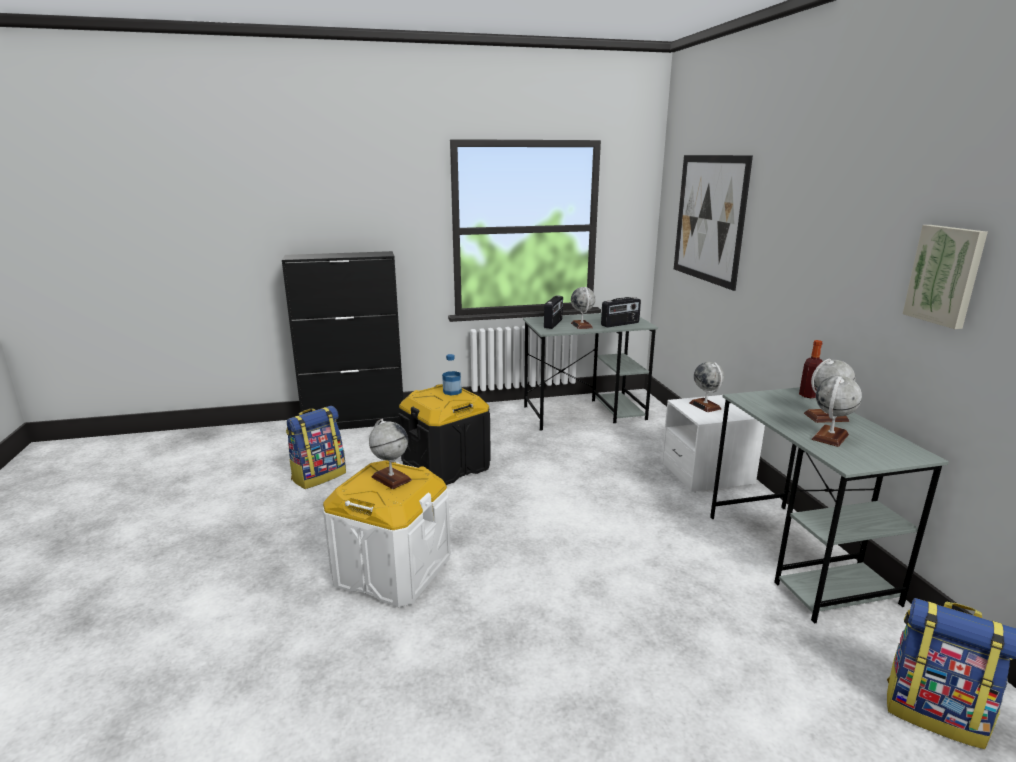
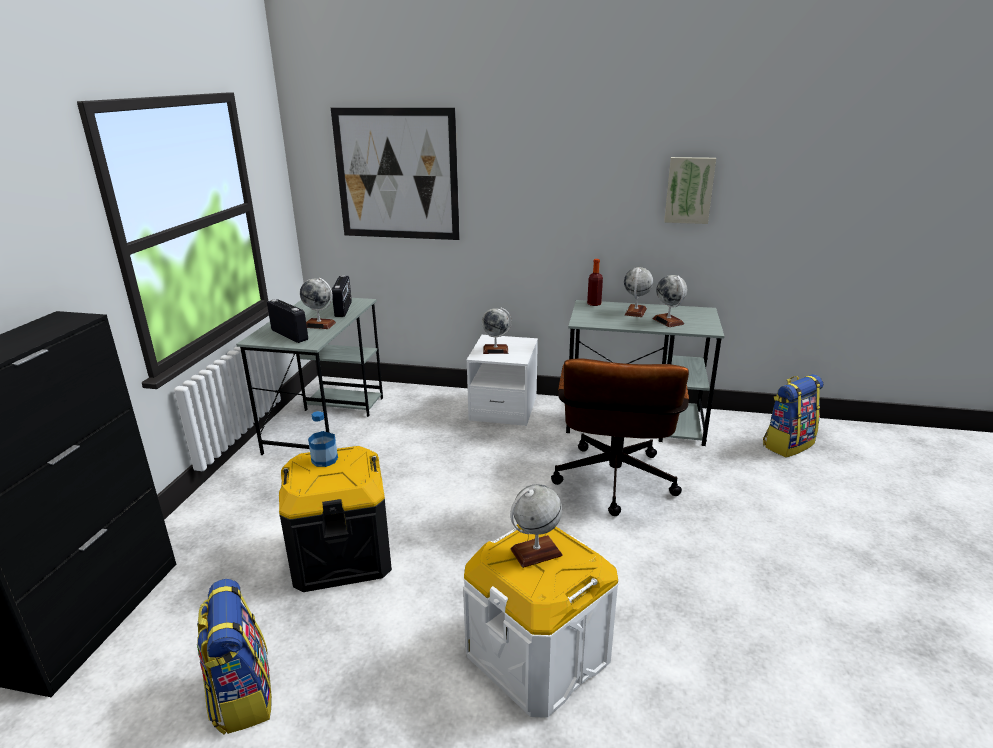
camera: 65 degrees left, 5 degrees up
none -> brown office chair [551,358,689,516]

